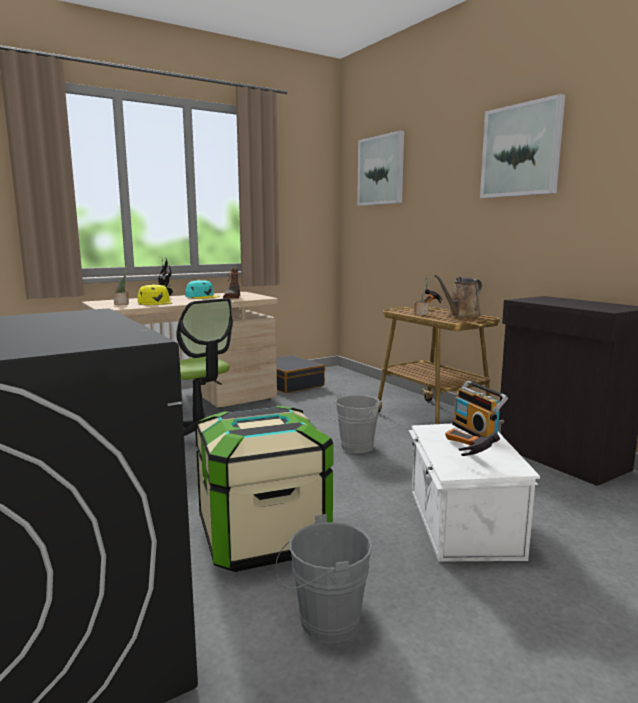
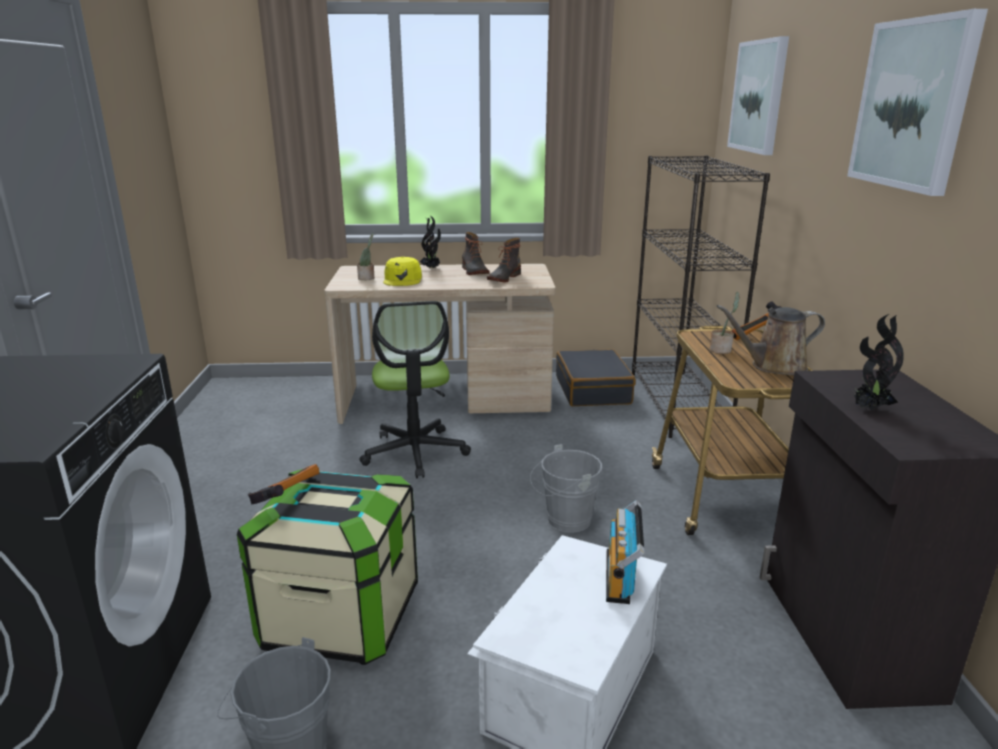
camera: 30 degrees right, 10 degrees up
turquoise cap [185,280,220,299] -> boot [462,232,489,275]
hammer [445,428,500,456] -> hammer moved to [248,464,320,504]
none -> black bookcase [632,156,770,438]
none -> potted plant [854,314,904,411]

